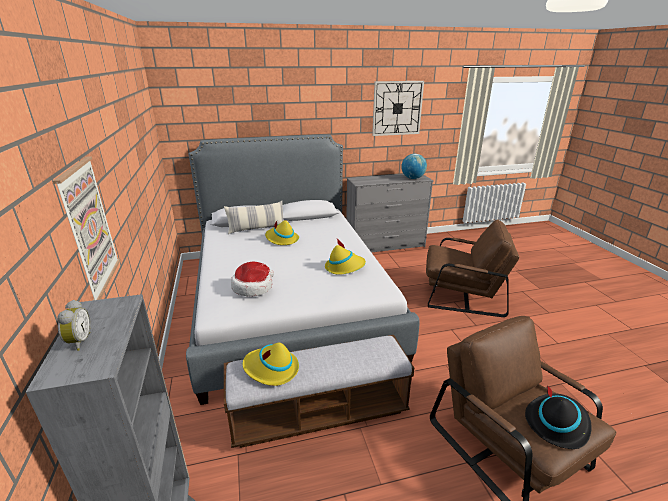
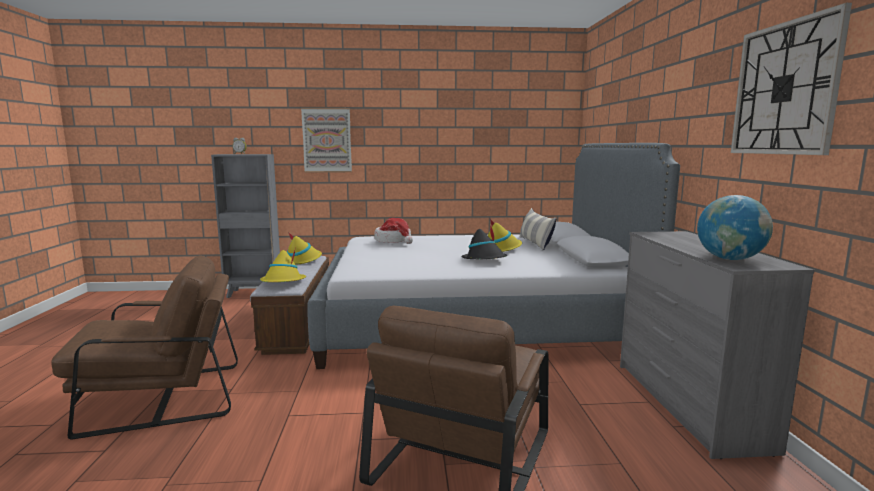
camera: 100 degrees right, 15 degrees down
yellow hat [325,239,366,275] -> yellow hat moved to [260,247,306,282]
black hat [525,385,592,449] -> black hat moved to [461,224,507,259]

